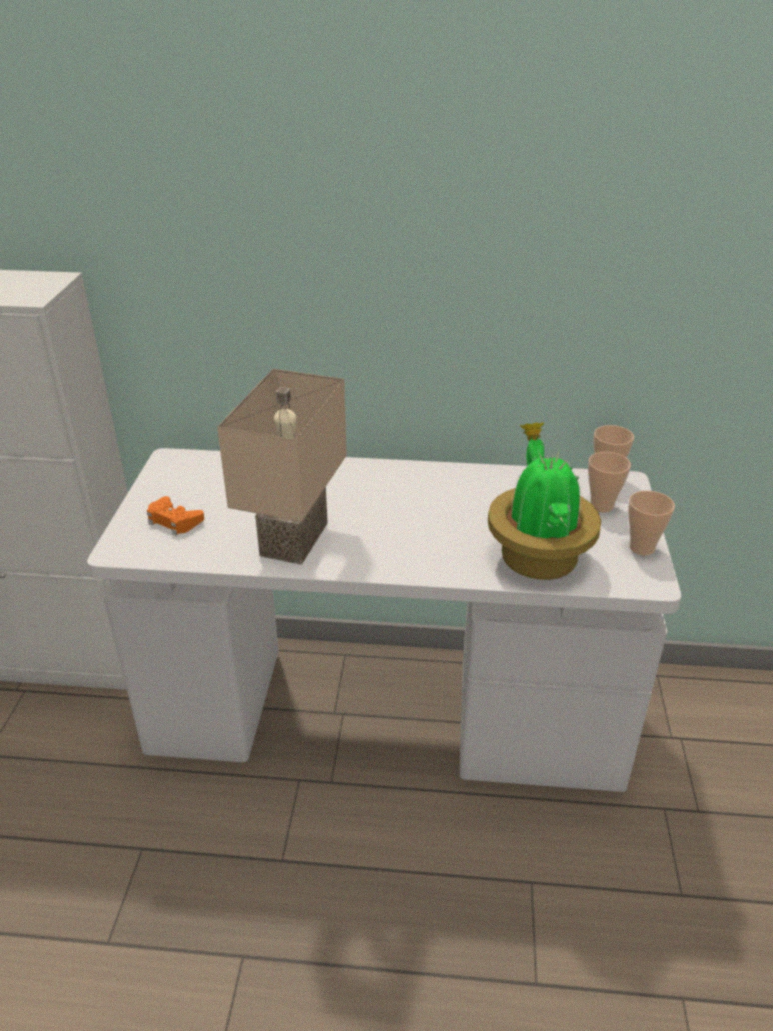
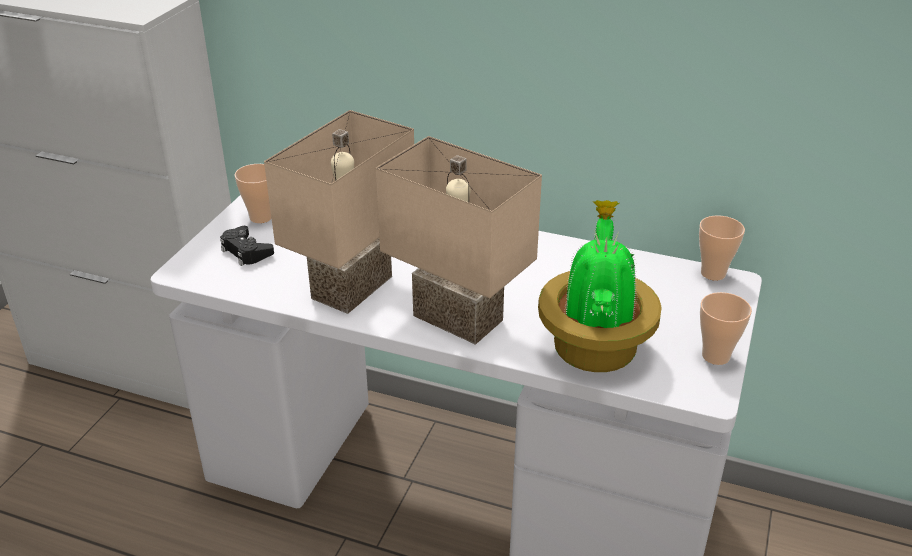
camera: 15 degrees right, 0 degrees up
orange game controller [147,496,204,536] -> black game controller [220,226,274,266]
cup [588,452,631,512] -> cup moved to [235,164,272,223]
none -> beige table lamp [376,136,542,345]

